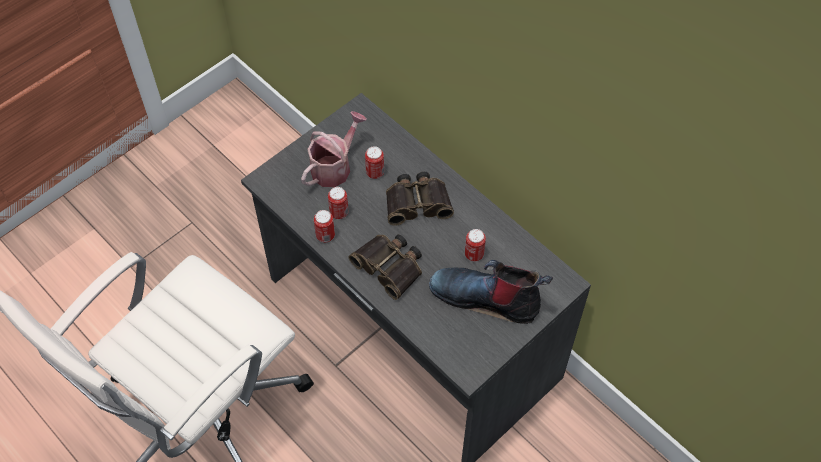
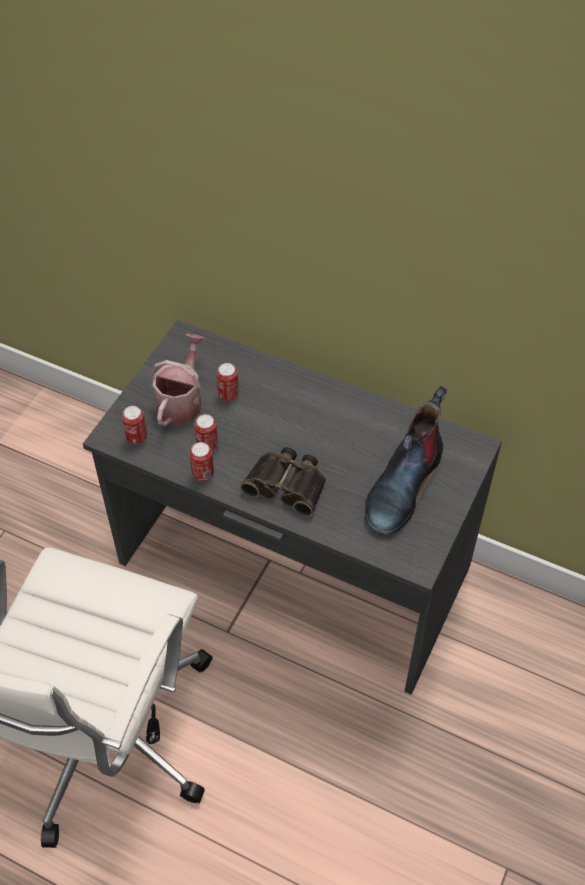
camera: 20 degrees left, 5 degrees down
binoculars [386,172,454,226] -> none
boot [429,260,553,324] -> boot turned 60 degrees counterclockwise [365,386,447,534]
can [465,229,486,262] -> can moved to [122,406,147,444]

